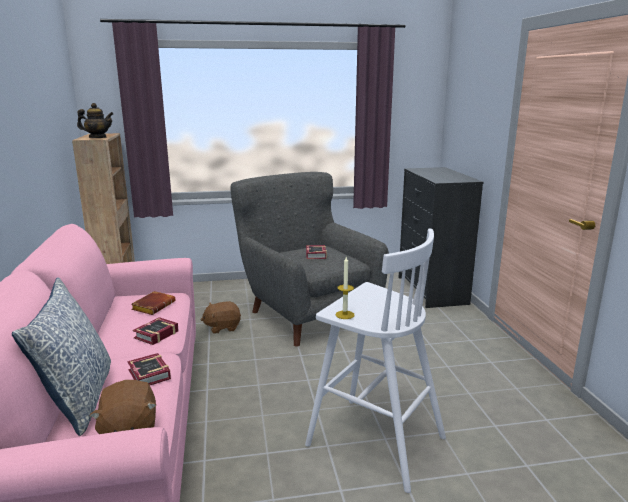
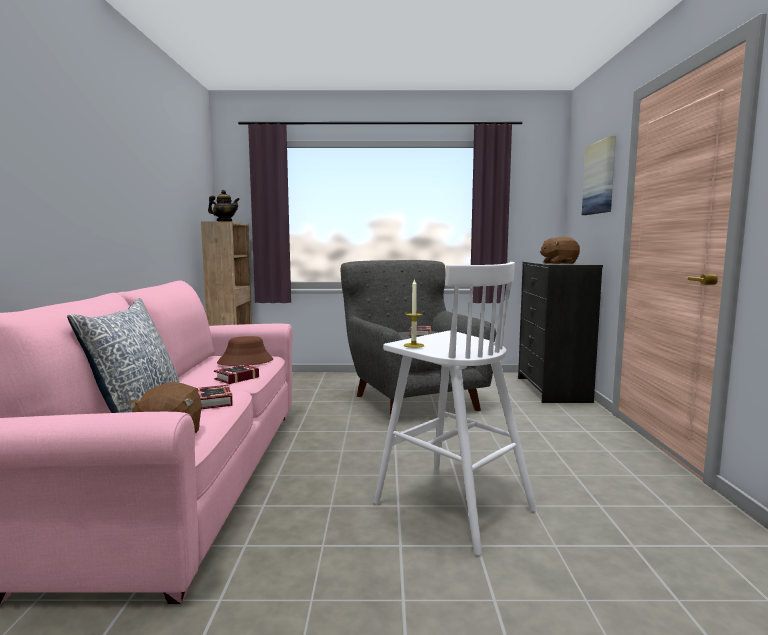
camera: 10 degrees right, 10 degrees down
brown book [131,291,175,315] -> brown hat [217,336,273,366]
brown plush toy [201,301,241,334] -> brown plush toy moved to [540,237,580,264]
none -> picture [582,136,616,215]

